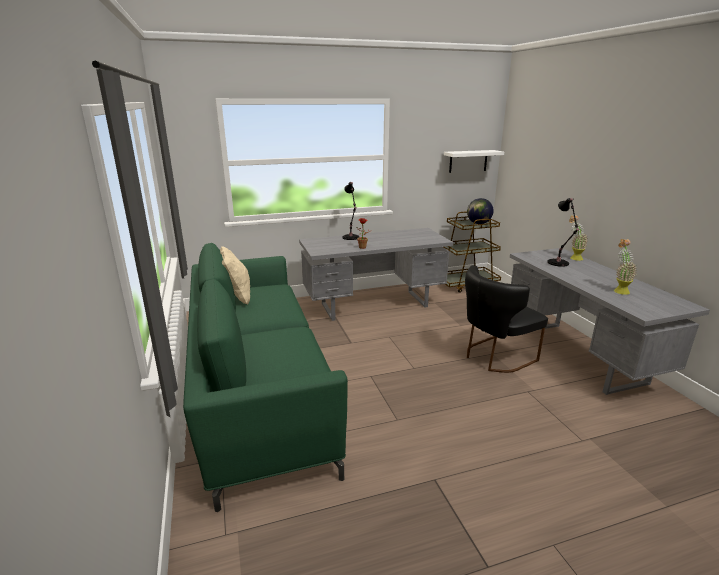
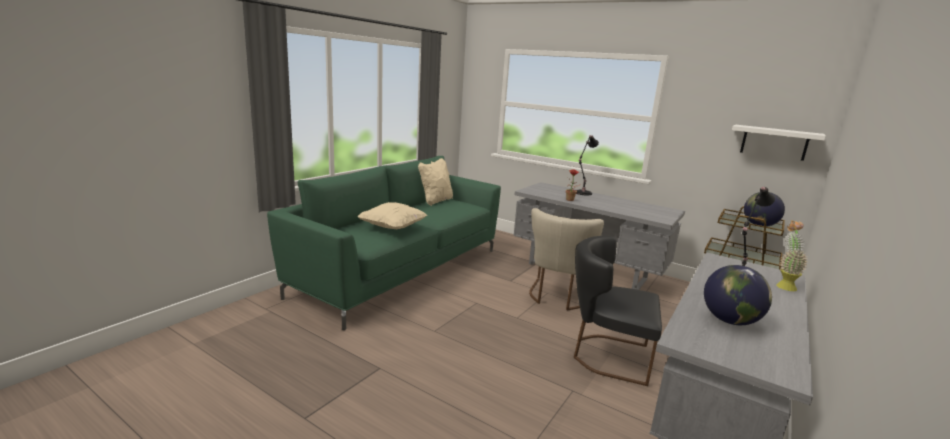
camera: 50 degrees right, 5 degrees down
potted plant [614,239,637,295] -> globe [704,265,772,325]
none -> beige pillow [358,202,427,229]
none -> beige chair [529,208,604,311]

